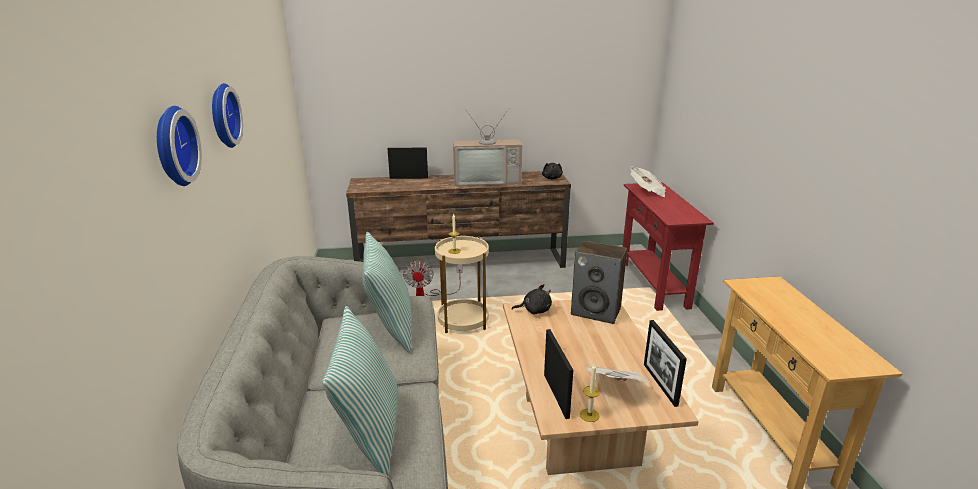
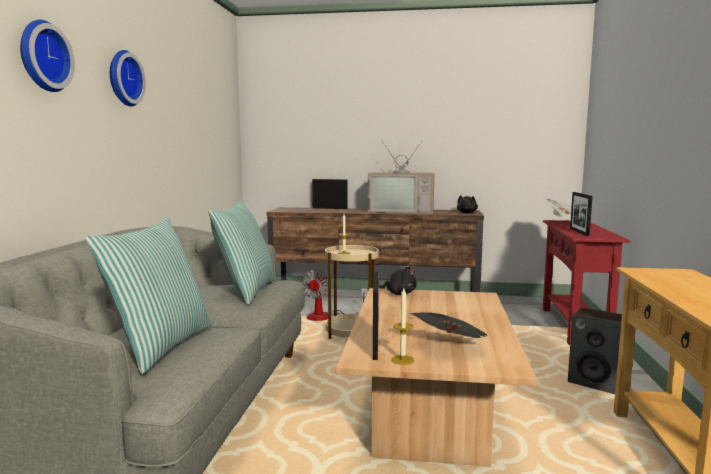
camera: 15 degrees right, 15 degrees down
speaker [571,241,627,324] -> speaker moved to [568,307,622,394]
picture frame [644,320,687,407] -> picture frame moved to [570,192,593,236]

